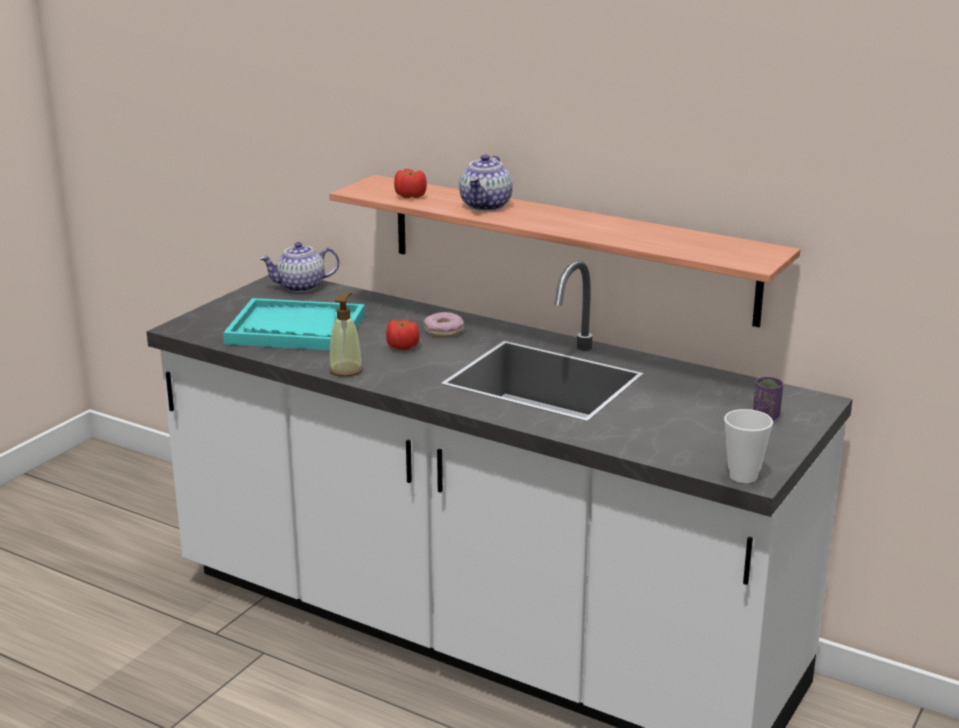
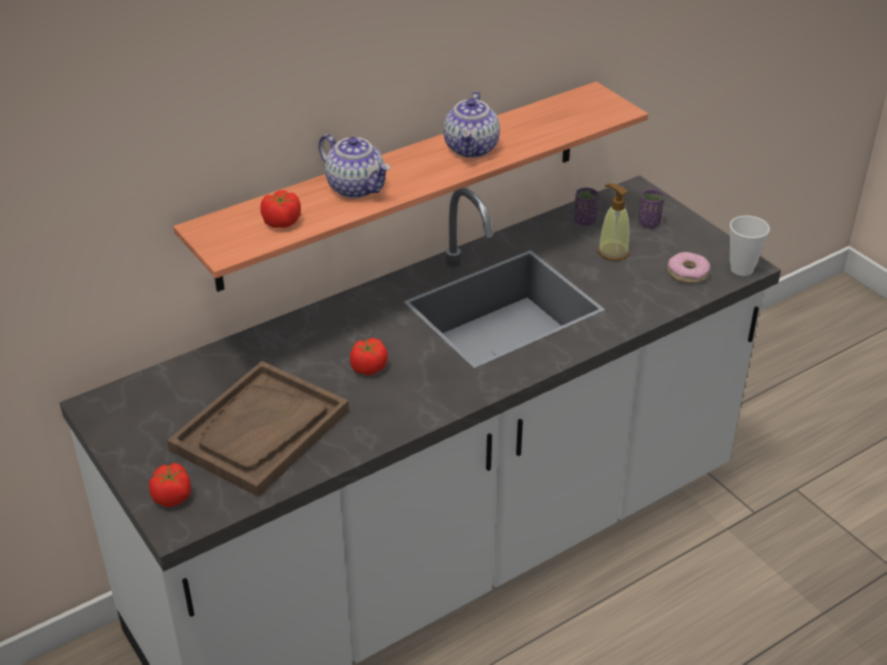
camera: 65 degrees left, 15 degrees up
turquoise tray [223,298,365,350] -> brown tray [167,361,349,497]
teapot [260,242,339,292] -> teapot moved to [443,91,500,158]
soap dispenser [329,293,363,377] -> soap dispenser moved to [598,184,630,261]
donut [423,312,464,337] -> donut moved to [668,252,710,283]
none -> tomato [149,463,191,507]
none -> purple cup [574,188,599,226]

